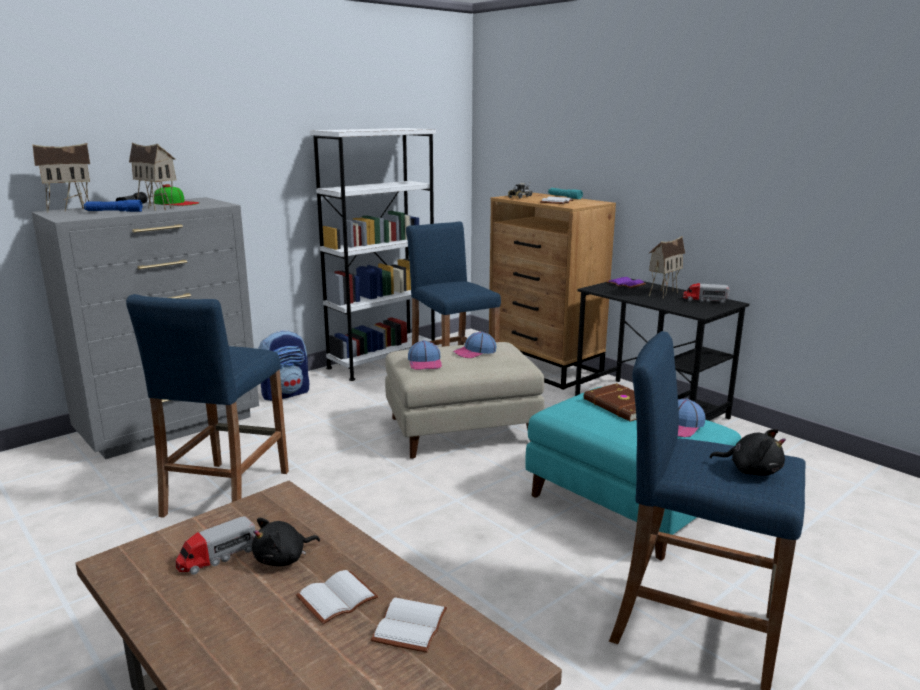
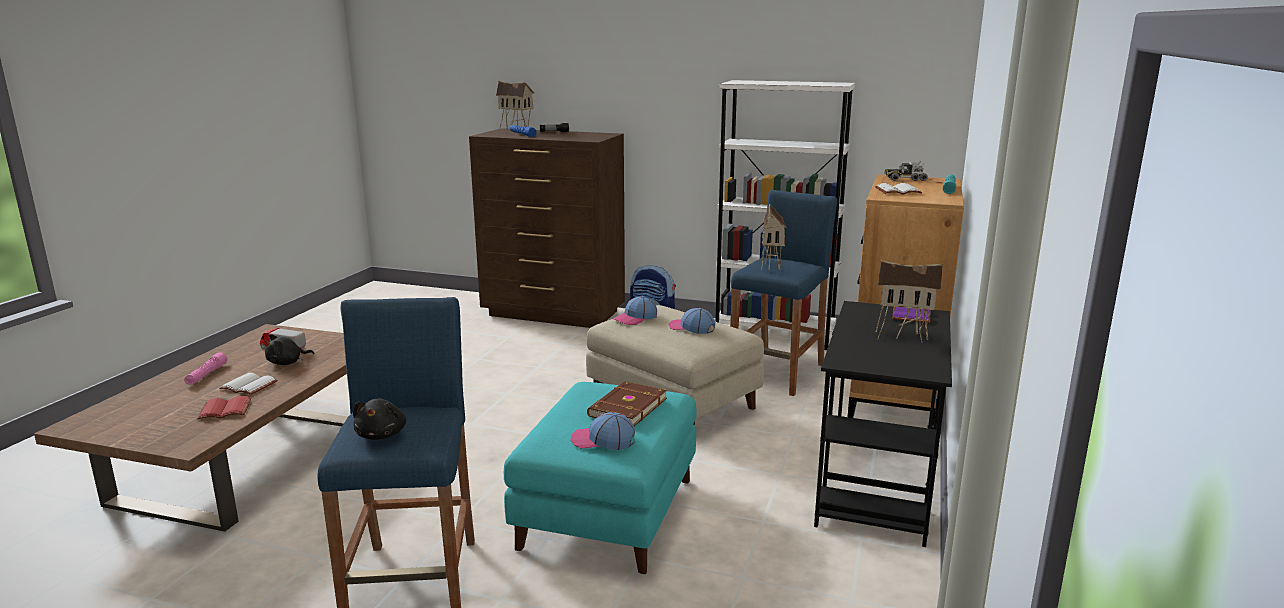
camera: 60 degrees right, 0 degrees up
grey dresser [31,197,259,459] -> brown dresser [469,128,625,328]
blue stool [126,294,289,518] -> none
toy house [129,143,177,211] -> toy house moved to [760,203,787,271]
cap [154,184,199,206] -> none
black plush toy [252,518,320,566] -> black plush toy turned 60 degrees counterclockwise [265,334,315,365]
white book [371,597,447,653] -> red book [197,396,251,420]
toy truck [683,283,730,303] -> none
none -> pink flashlight [184,352,227,385]

